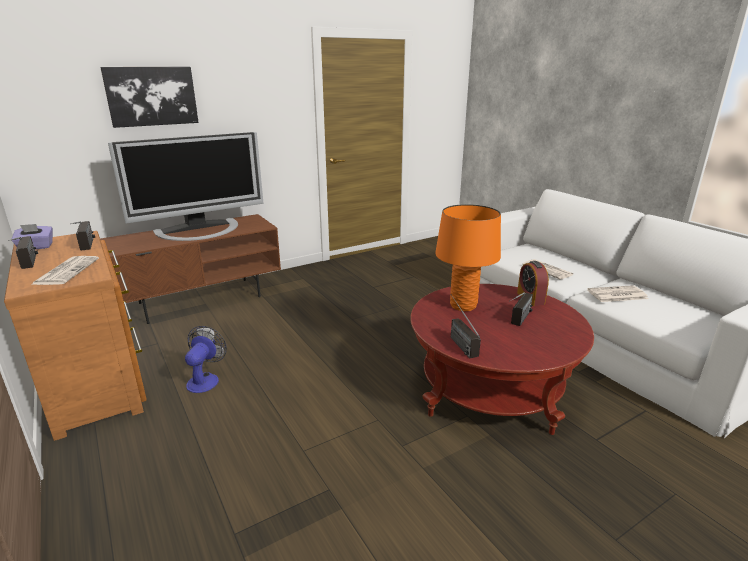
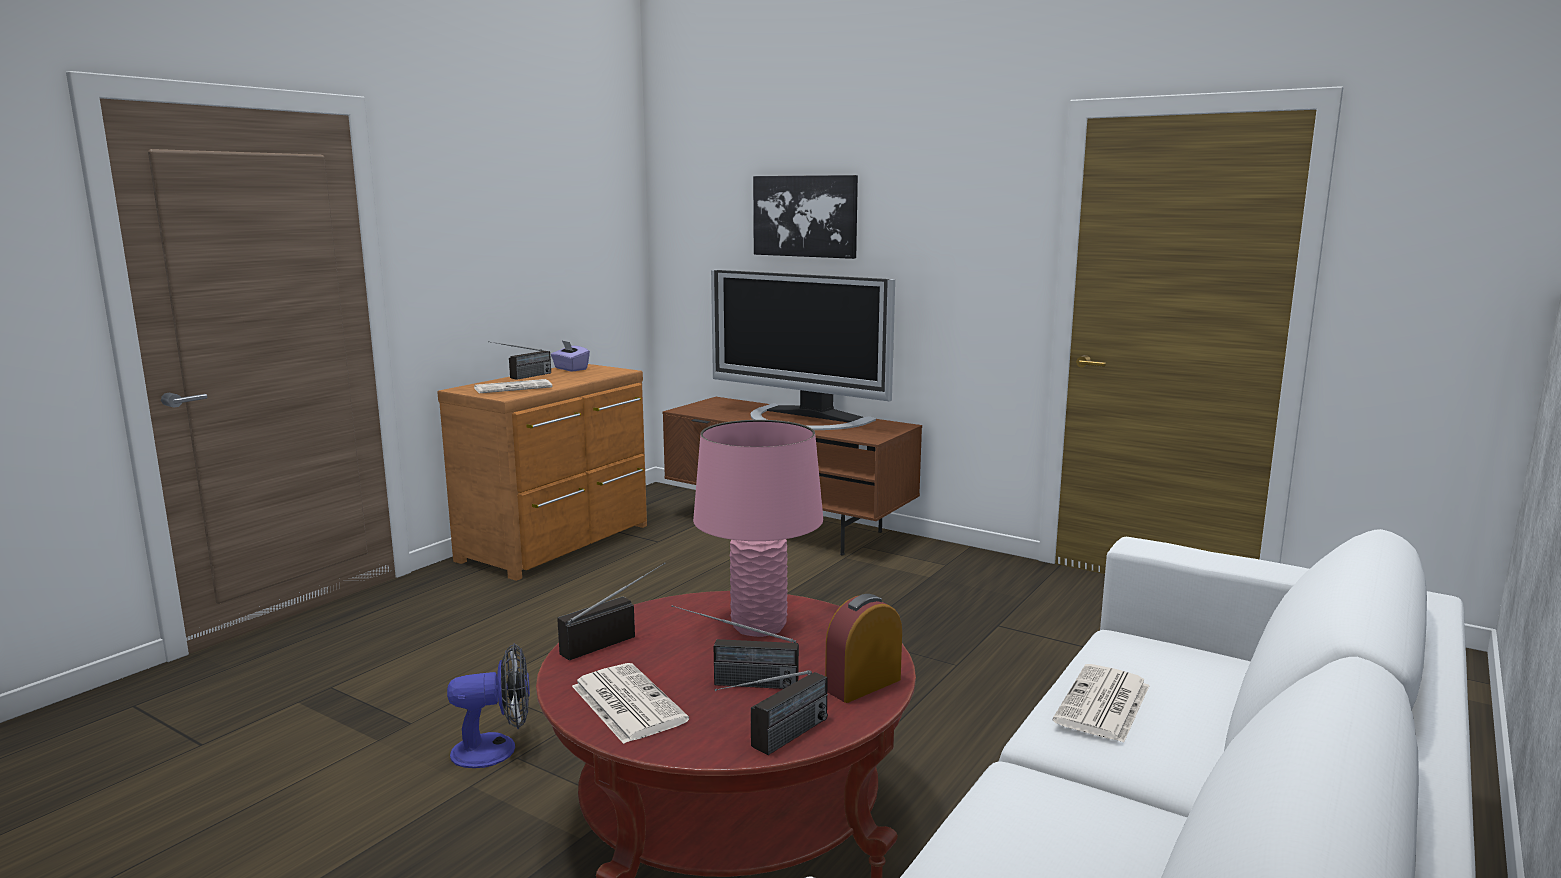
camera: 65 degrees right, 10 degrees down
radio [70,221,95,250] -> radio moved to [715,670,828,755]
fan [185,326,227,393] -> fan moved to [447,644,530,768]
orange table lamp [435,204,501,311] -> pink table lamp [693,420,823,637]
newspaper [587,285,648,302] -> newspaper moved to [572,663,689,744]

